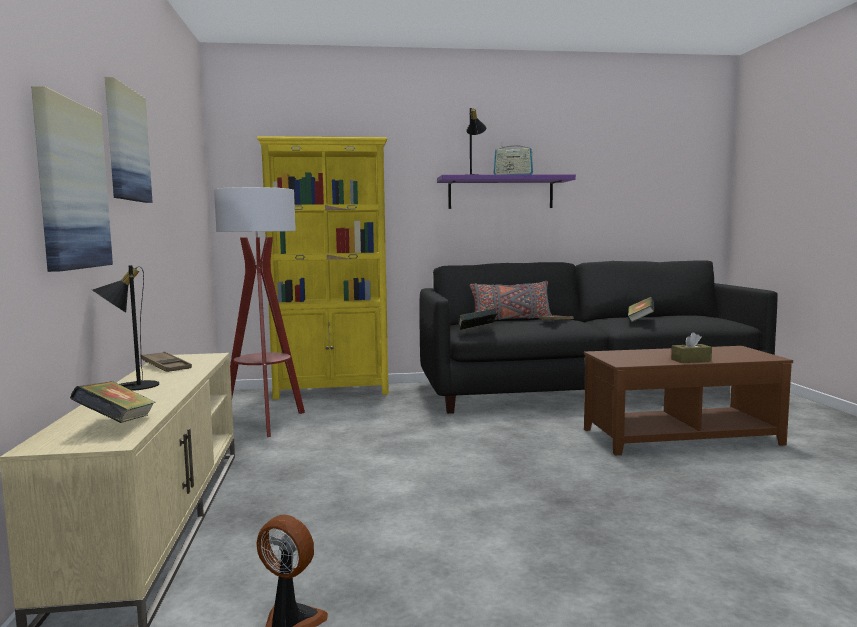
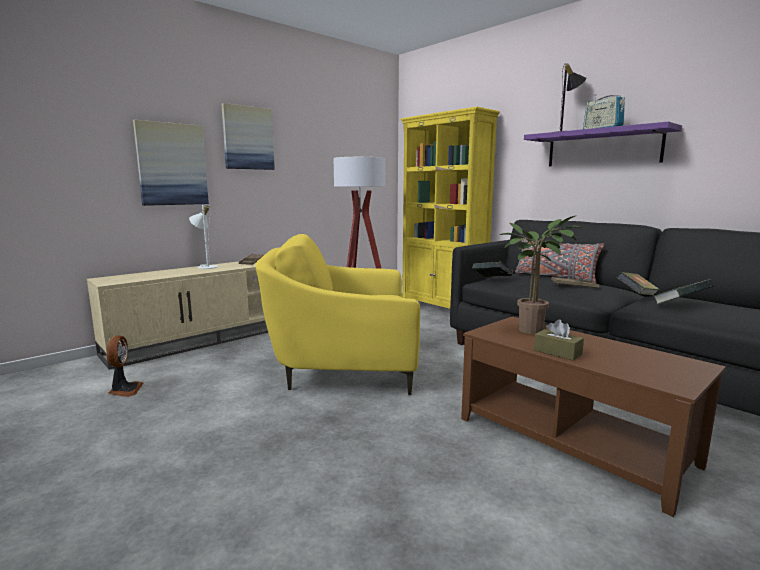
camera: 55 degrees right, 5 degrees up
book [70,381,156,423] -> book moved to [616,272,660,296]
black table lamp [92,265,159,391] -> white table lamp [189,205,218,269]
none -> yellow armchair [255,234,420,395]
none -> potted plant [499,216,584,334]

